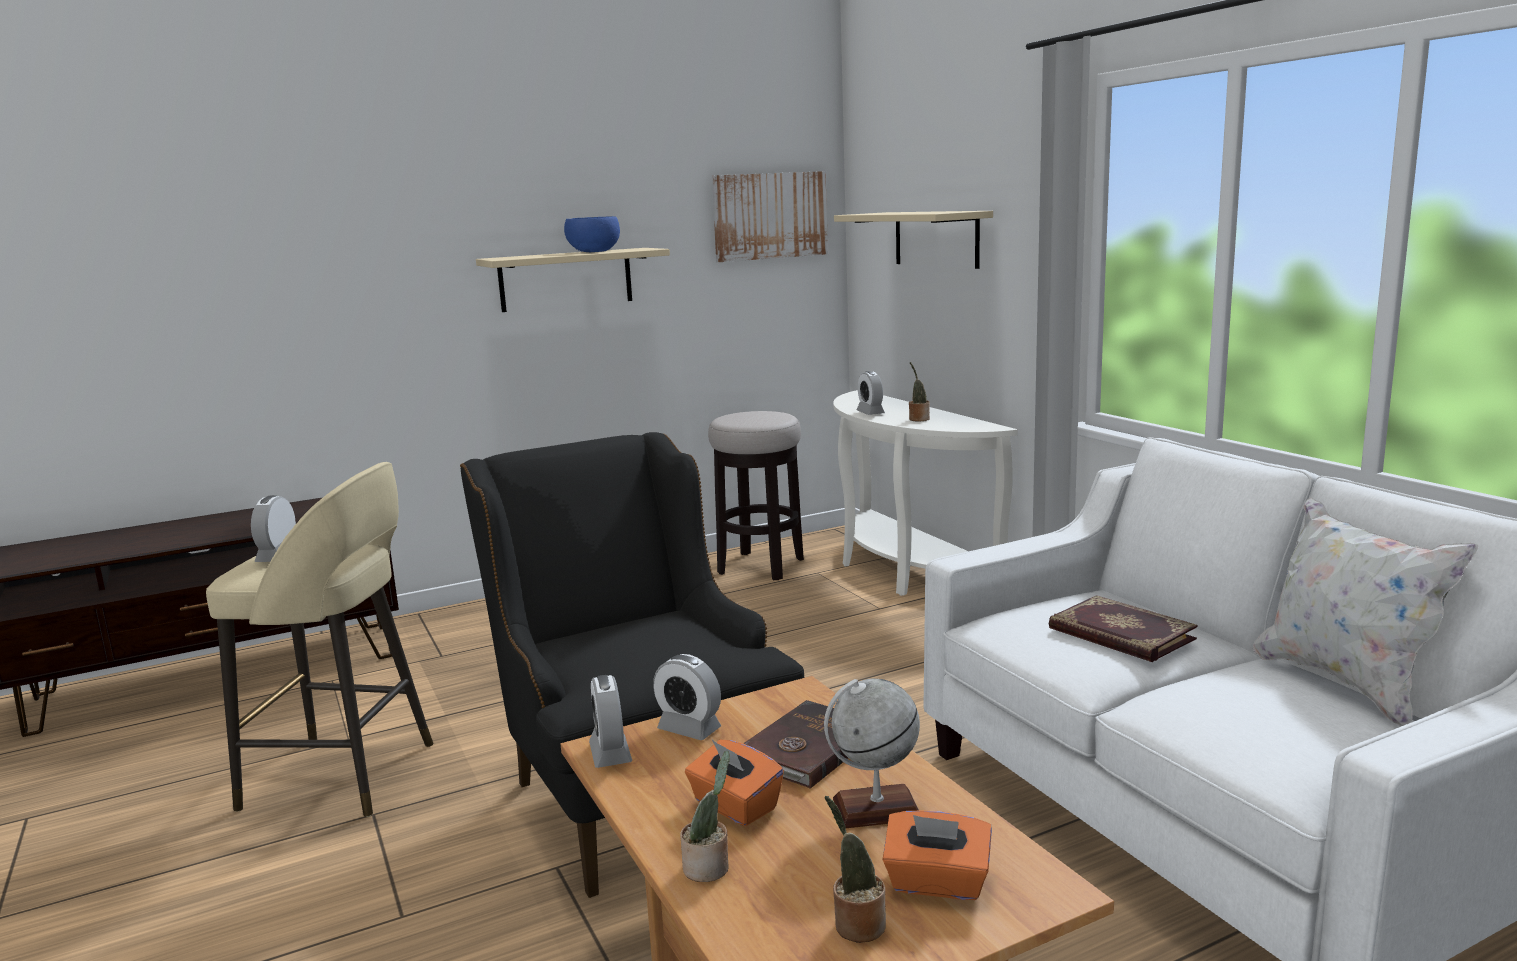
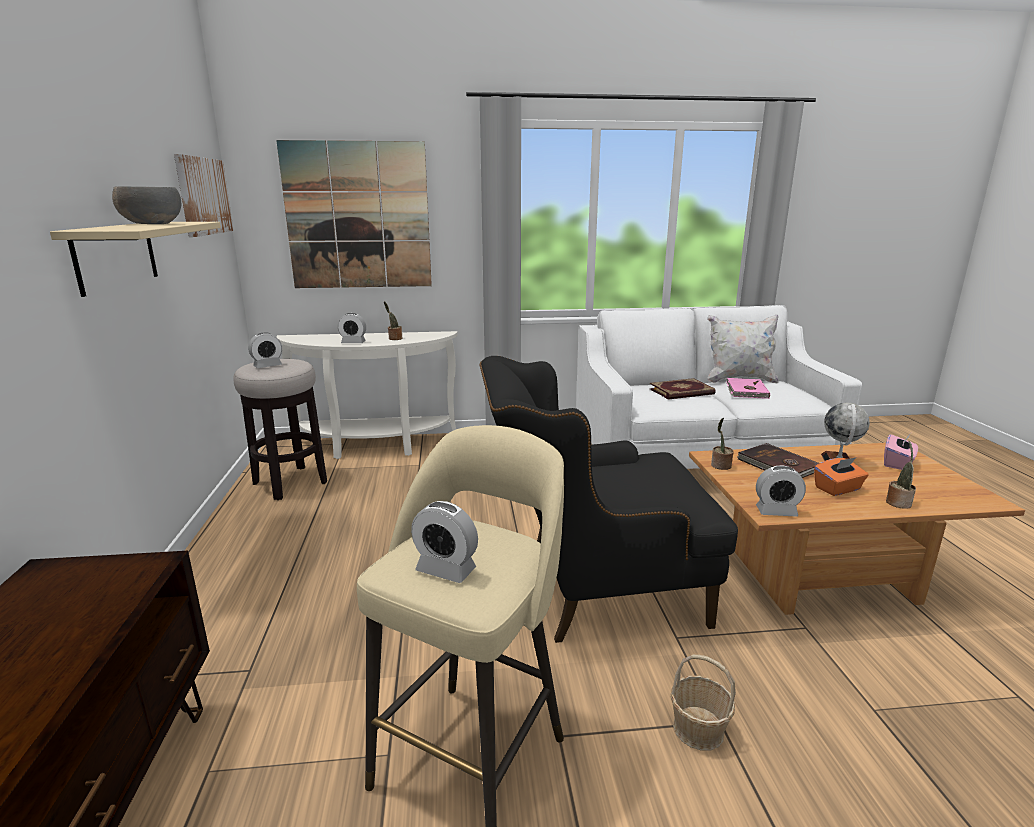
camera: 70 degrees left, 5 degrees up
blue bowl [564,216,620,252] -> grey bowl [112,186,181,224]
alarm clock [653,654,721,740] -> alarm clock moved to [248,332,282,368]
potted plant [825,796,886,943] -> potted plant moved to [711,418,734,470]
beige shelf [834,211,993,269] -> picture [276,140,432,288]
orange tissue box [883,811,992,900] -> pink tissue box [884,434,918,470]
none -> basket [670,655,736,751]
none -> pink book [726,378,770,399]

